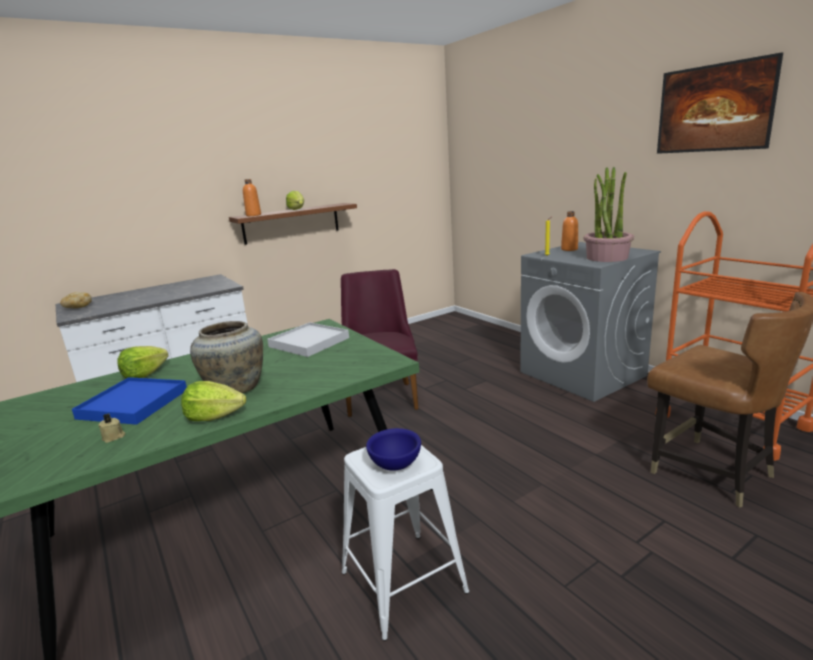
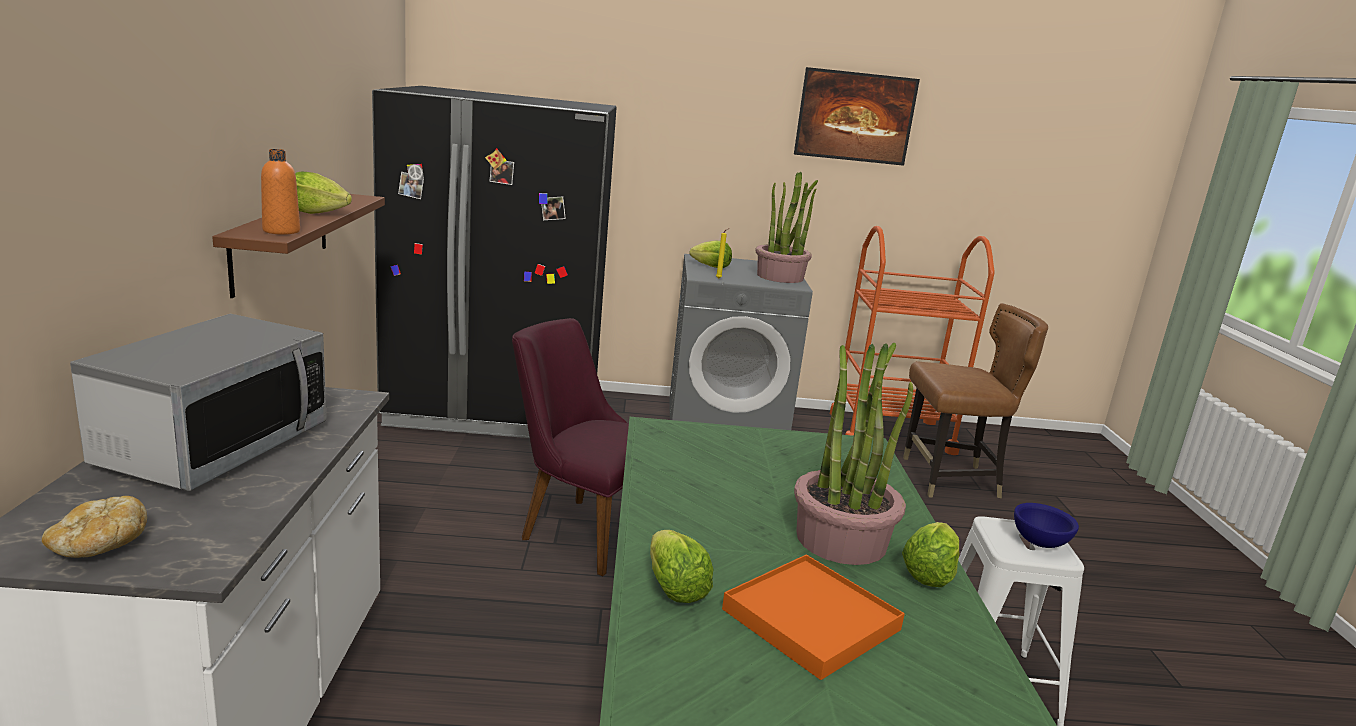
camera: 60 degrees left, 0 degrees up
blue tray [72,377,187,425] -> orange tray [722,555,905,680]
beige candle [98,413,125,443] -> none
beige vase [190,321,263,393] -> potted plant [794,343,913,565]
white tray [267,322,349,357] -> none
orange bottle [561,211,578,251] -> lettuce [690,240,732,268]
none -> microwave [70,314,327,491]
none -> black fridge [372,86,617,438]

